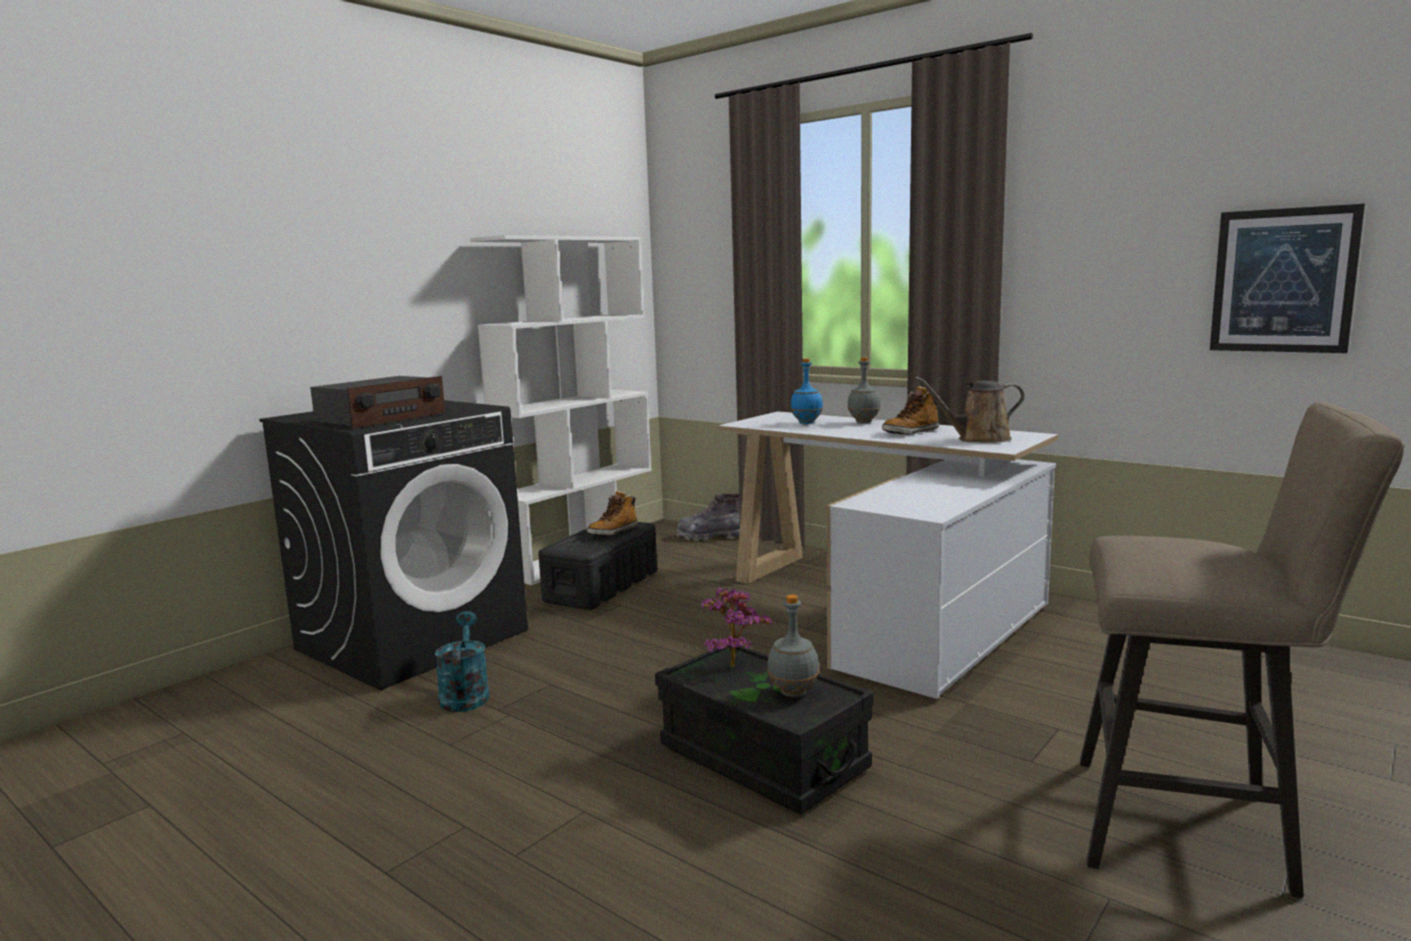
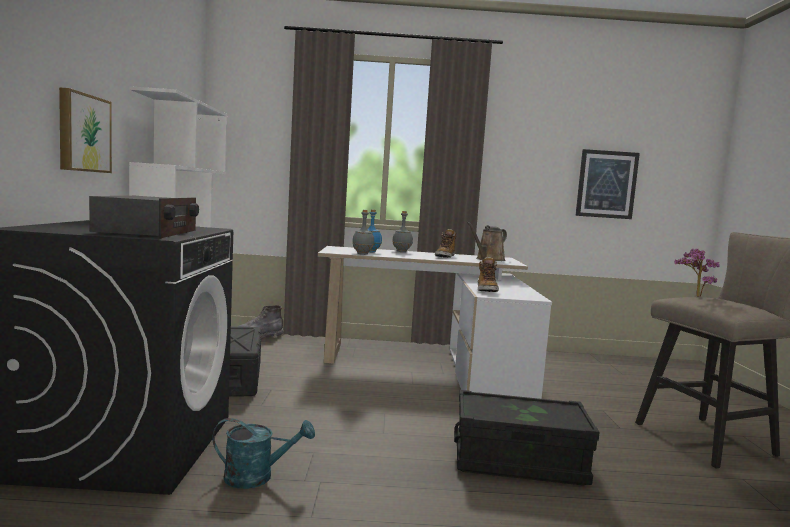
camera: 40 degrees left, 5 degrees down
turquoise watering can [435,611,489,712] -> turquoise watering can turned 135 degrees clockwise [212,418,315,489]
boot [587,490,638,536] -> boot moved to [478,257,499,292]
potted plant [702,587,772,668] -> potted plant moved to [674,249,720,297]
grey bottle [767,594,819,697] -> grey bottle moved to [352,210,374,255]
none -> picture [59,87,112,173]

